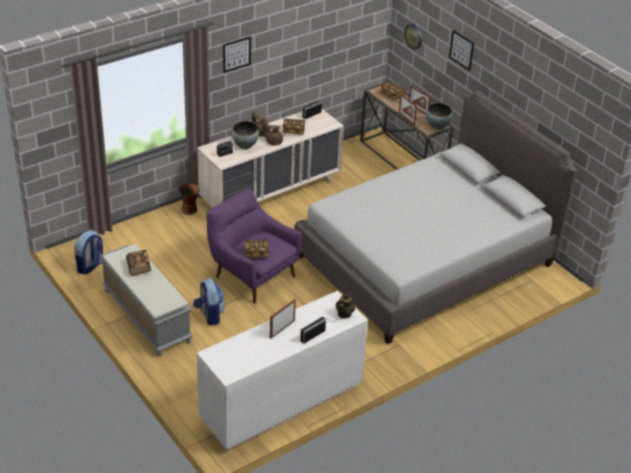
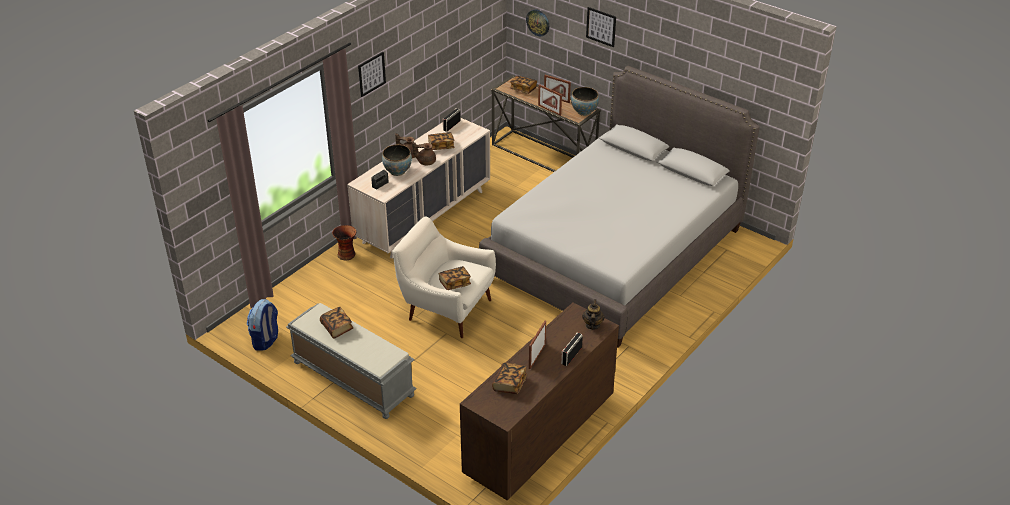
camera: 15 degrees left, 0 degrees up
backpack [193,278,225,325] -> none
white dresser [197,291,368,450] -> brown dresser [460,303,619,501]
purple armchair [206,189,302,303] -> white armchair [392,216,496,338]
none -> book [492,362,527,394]

